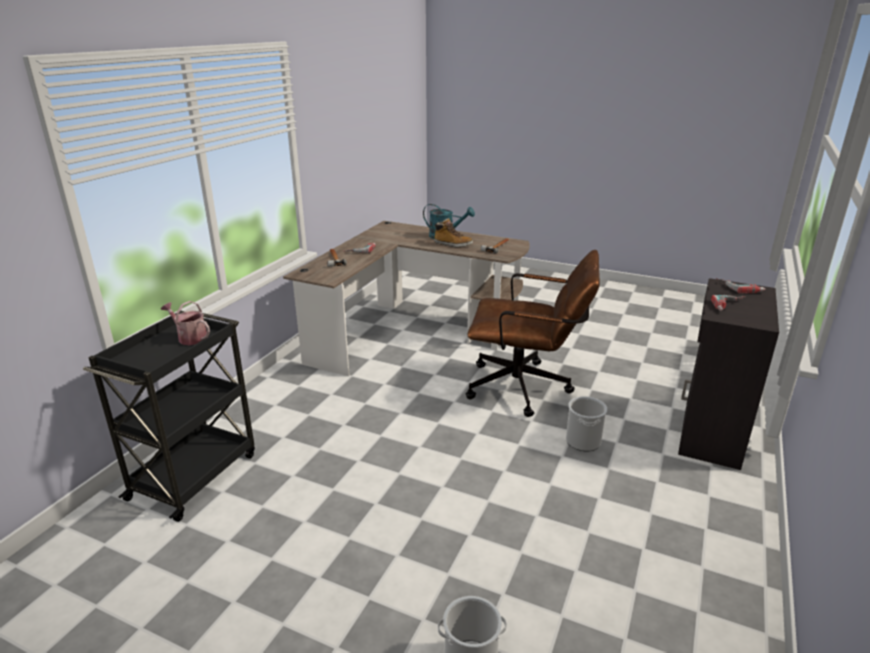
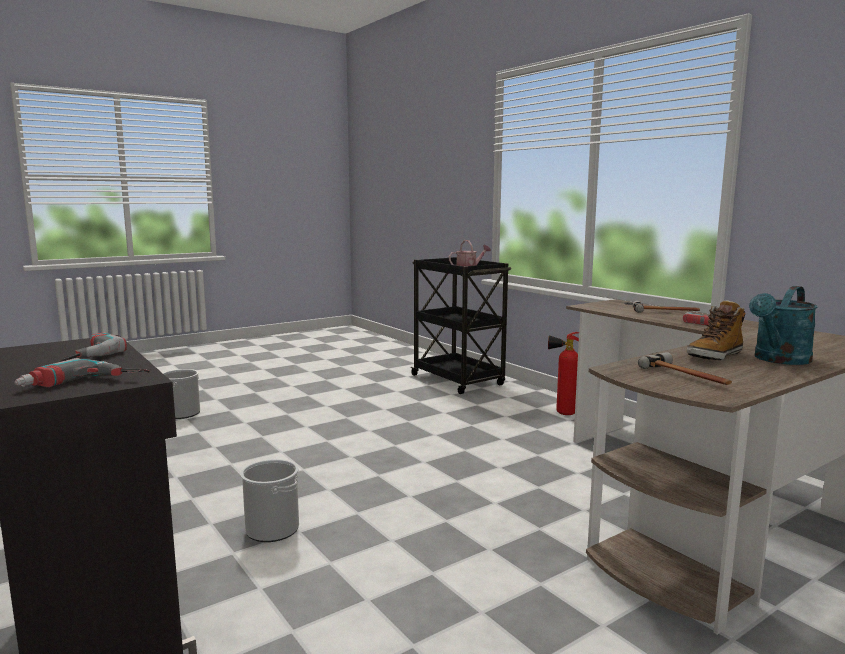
camera: 120 degrees right, 15 degrees down
brown office chair [465,250,600,417] -> none
none -> fire extinguisher [548,332,579,415]

